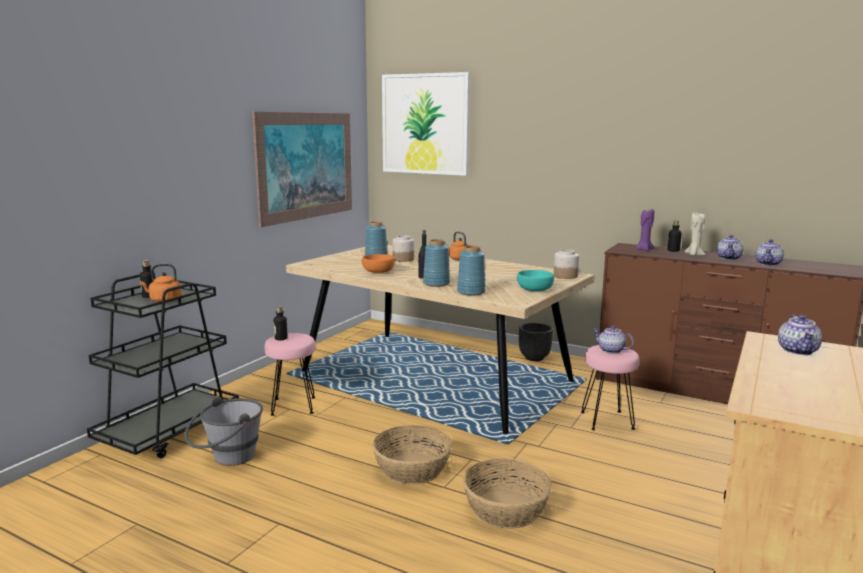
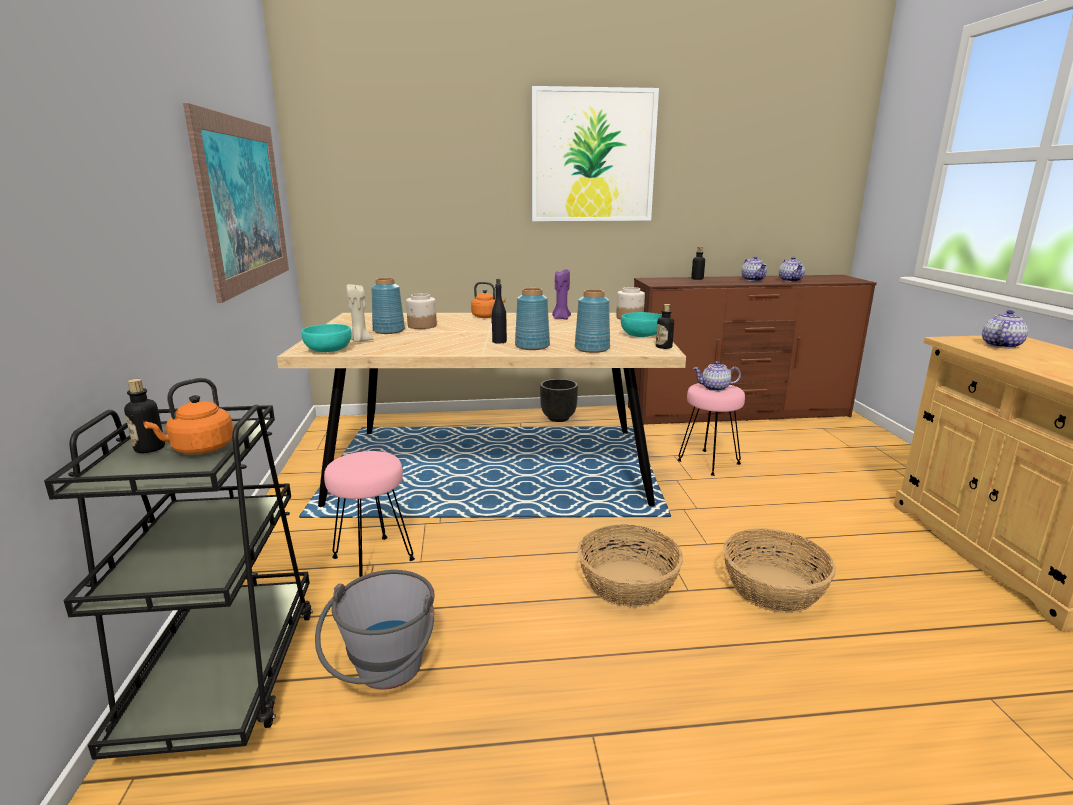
camera: 35 degrees left, 5 degrees up
bottle [274,306,288,340] -> bottle moved to [656,304,674,349]
orange bowl [362,254,395,273] -> none
picture [382,72,470,176] -> picture moved to [531,86,659,221]
purple candle [635,209,655,251] -> purple candle moved to [552,269,571,320]
beige candle [684,212,705,256] -> beige candle moved to [346,284,374,342]
teapot [778,315,822,355] -> teapot turned 120 degrees counterclockwise [982,310,1028,349]
none -> turquoise bowl [302,324,352,352]

